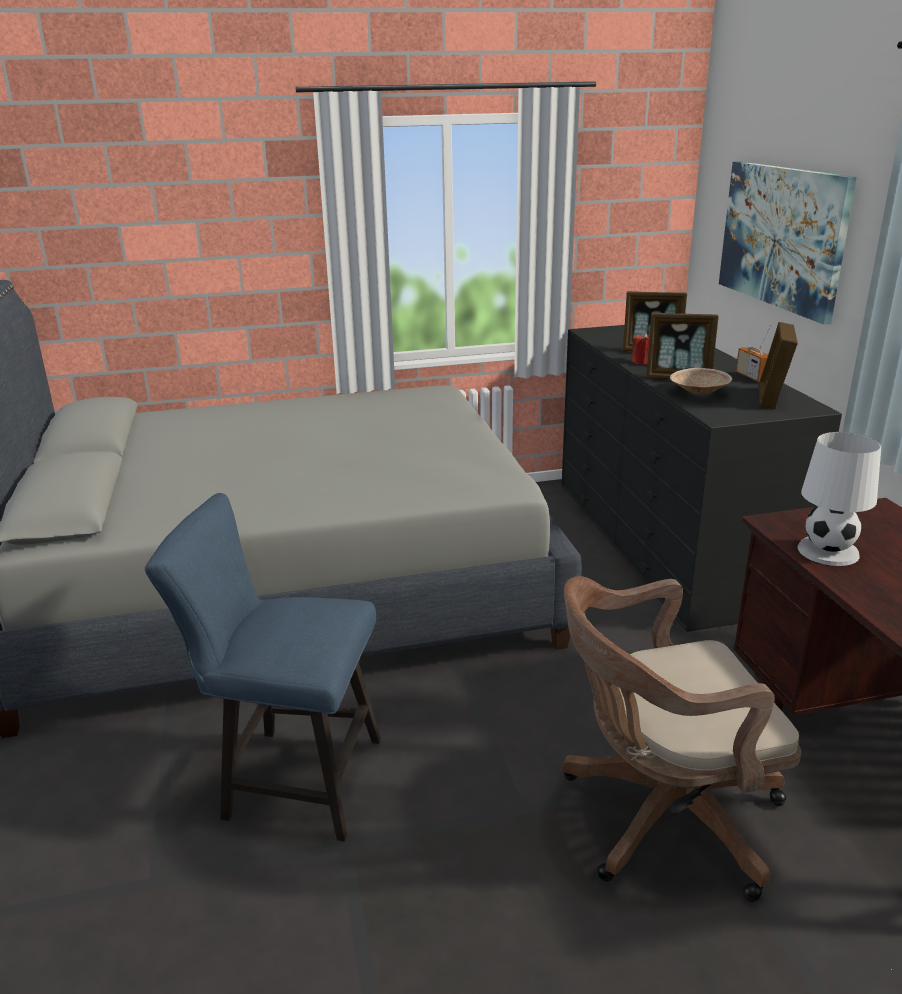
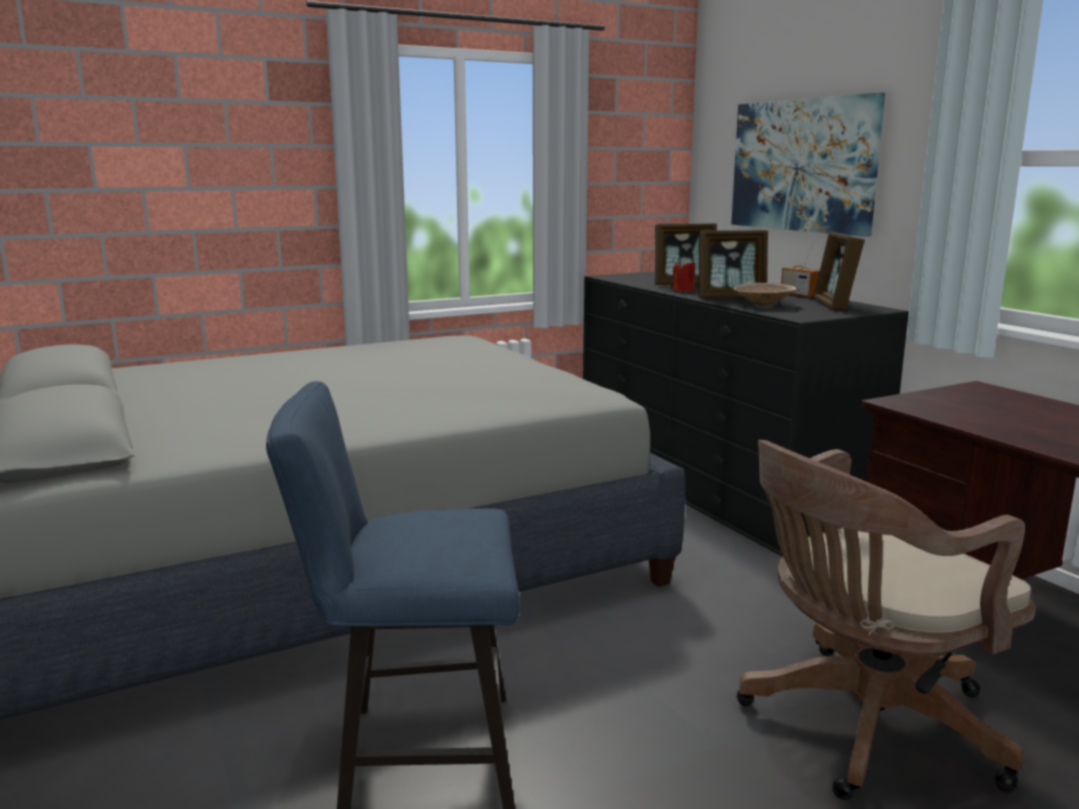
camera: 15 degrees left, 10 degrees down
white table lamp [798,432,881,566] -> none

